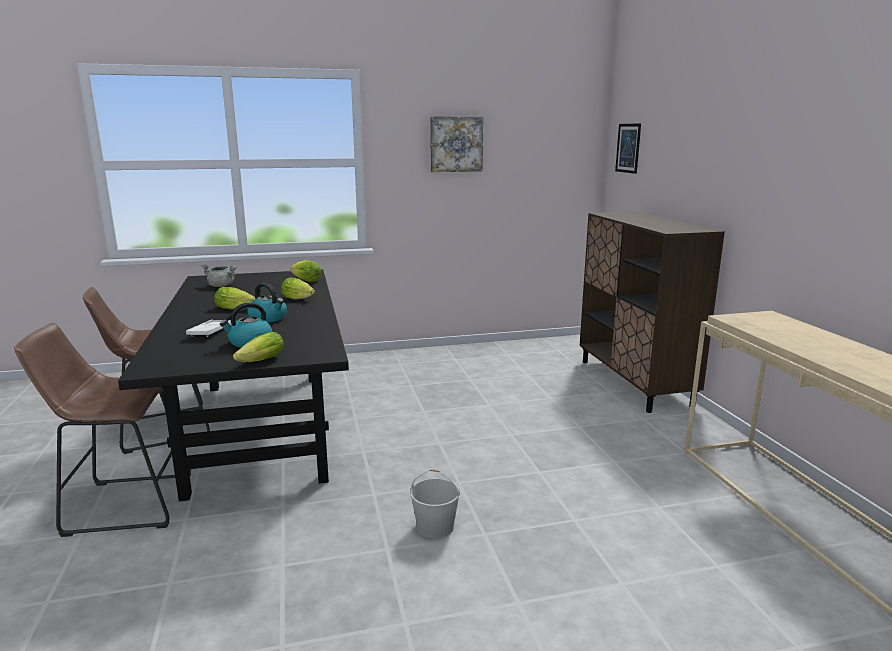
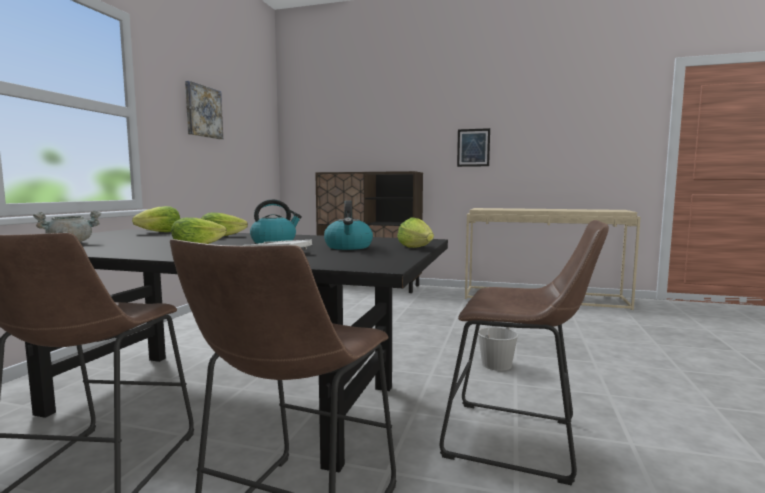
camera: 60 degrees left, 10 degrees down
picture [615,123,641,174] -> picture moved to [457,128,490,167]
none -> brown stool [440,220,609,486]

